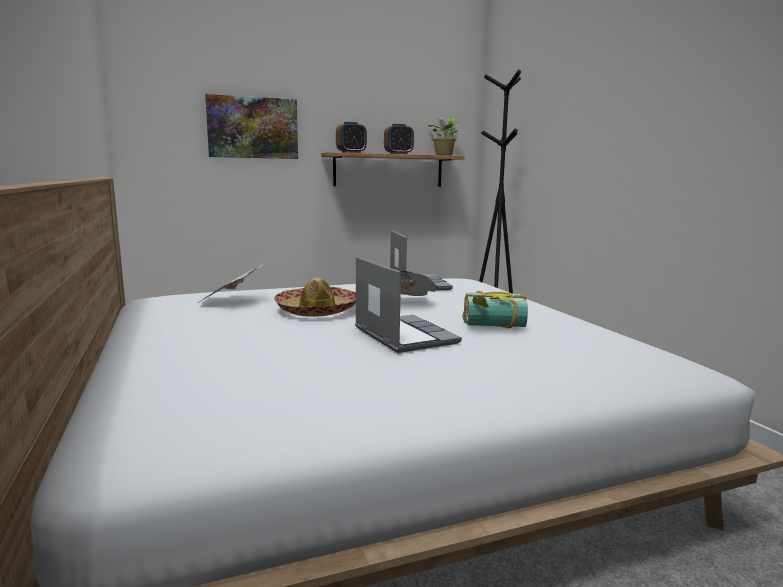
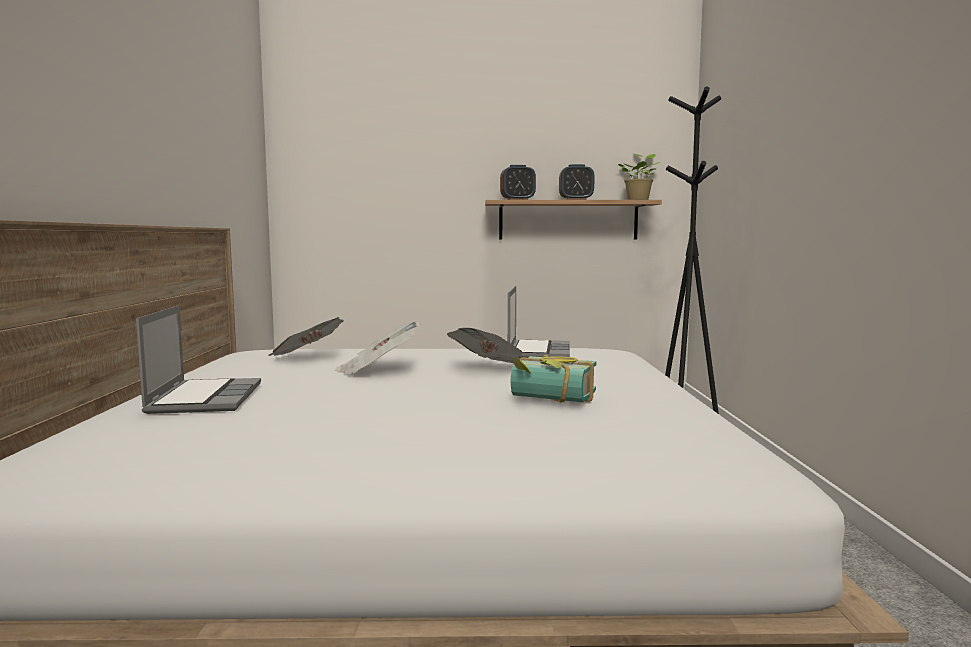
camera: 20 degrees right, 5 degrees down
picture [205,94,298,159] -> none
hat [274,278,356,317] -> newspaper [335,321,421,374]
laptop [355,257,462,353] -> laptop moved to [136,305,261,414]

